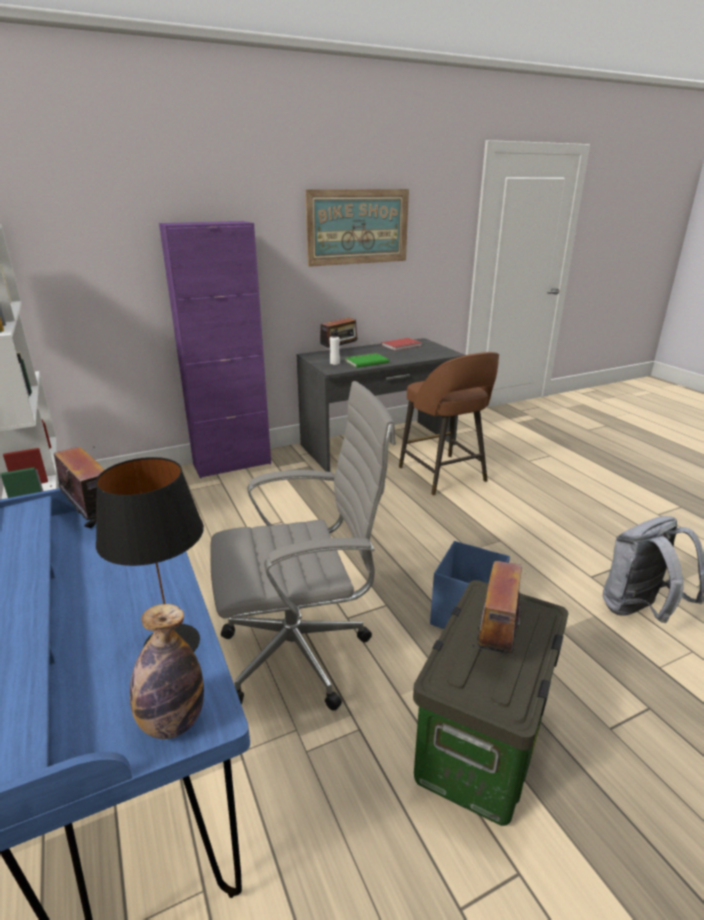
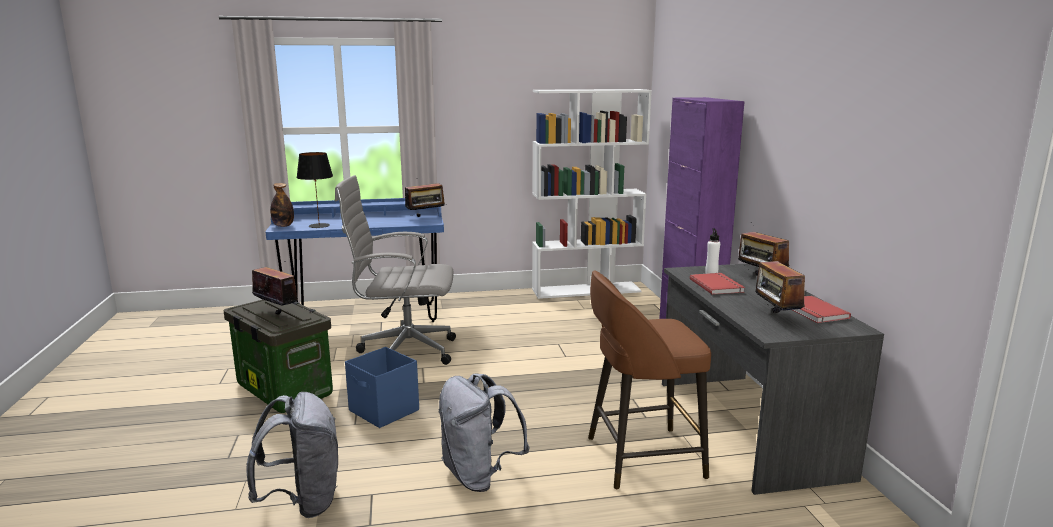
camera: 105 degrees right, 10 degrees down
grey office chair [210,381,396,711] -> grey office chair turned 90 degrees clockwise [335,175,456,365]
picture [305,189,409,267] -> none
green book [345,353,389,368] -> red book [690,273,745,295]
none -> grey backpack [439,373,530,492]
none -> radio [755,250,806,313]

